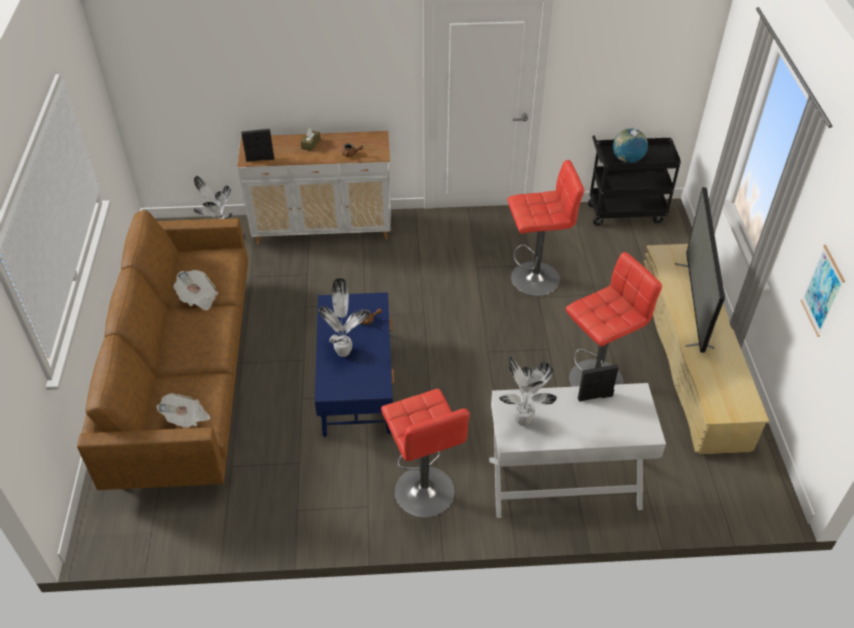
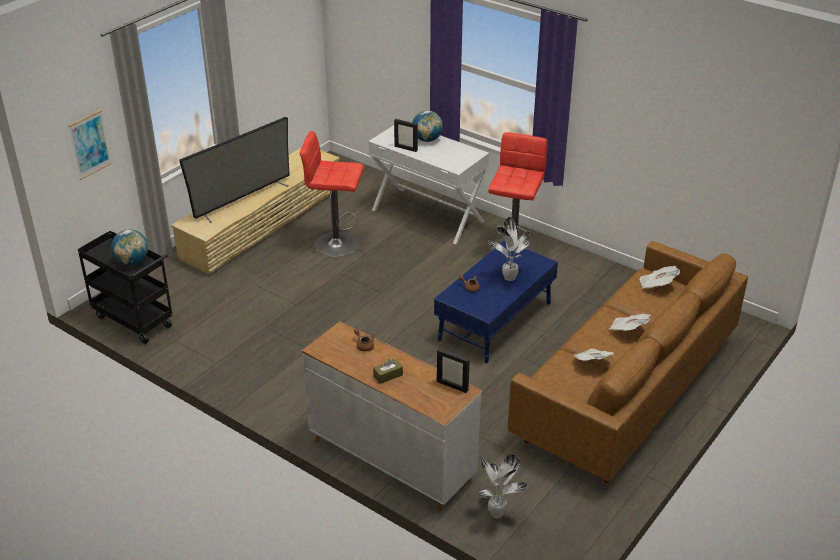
camera: 140 degrees left, 10 degrees down
potted plant [499,356,557,426] -> none
red stool [508,160,584,296] -> none
picture [800,245,845,337] -> picture moved to [68,110,112,180]
none -> globe [412,110,443,142]
none -> newspaper [609,314,650,331]

